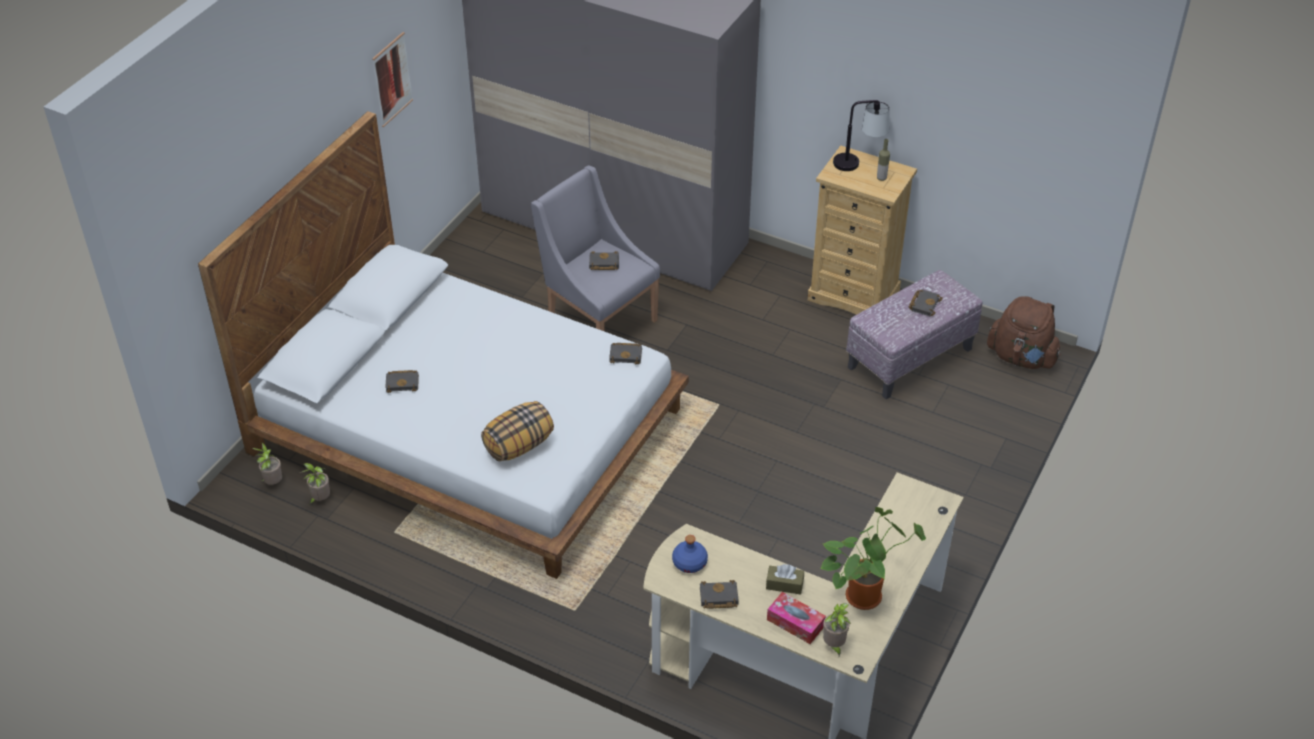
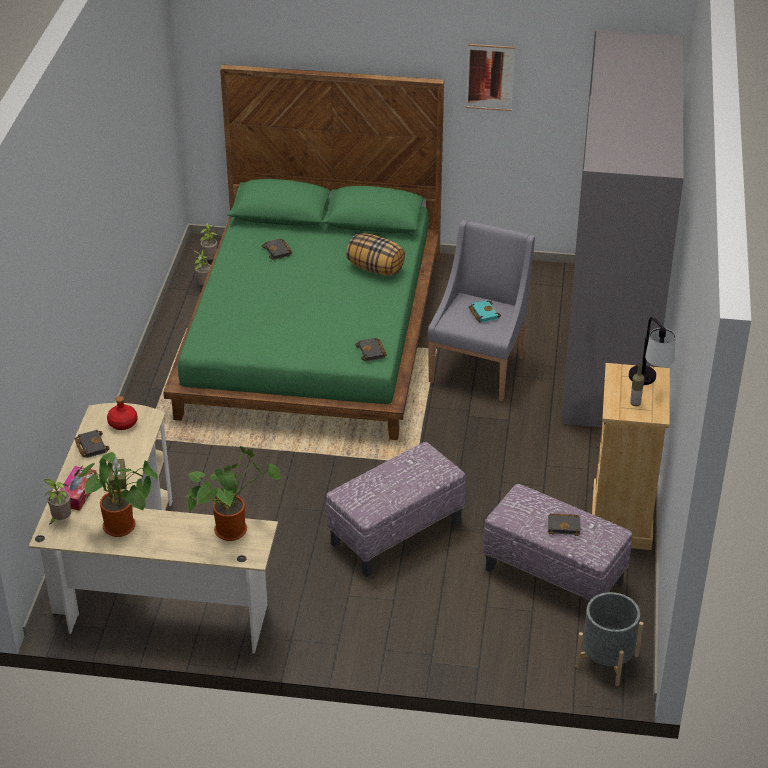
camera: 70 degrees right, 5 degrees down
white bed [198,111,689,579] -> green bed [163,64,444,440]
pillow [481,401,554,461] -> pillow moved to [346,233,405,276]
black book [589,252,619,270] -> turquoise book [469,300,501,323]
blue bottle [672,535,708,573] -> red bottle [107,396,137,430]
brown backpack [987,296,1061,369] -> grey planter [575,592,644,686]
none -> potted plant [187,446,281,541]
none -> ottoman [326,442,466,577]

